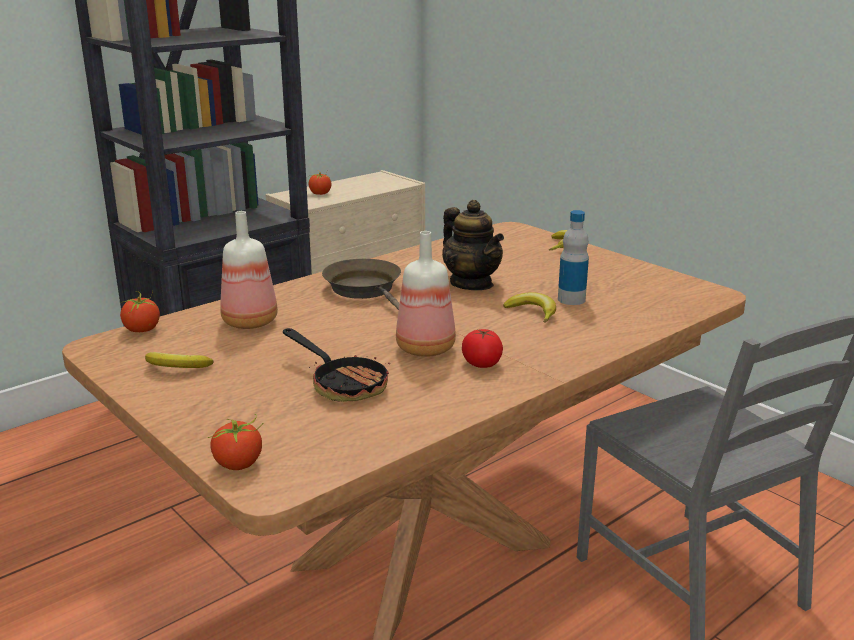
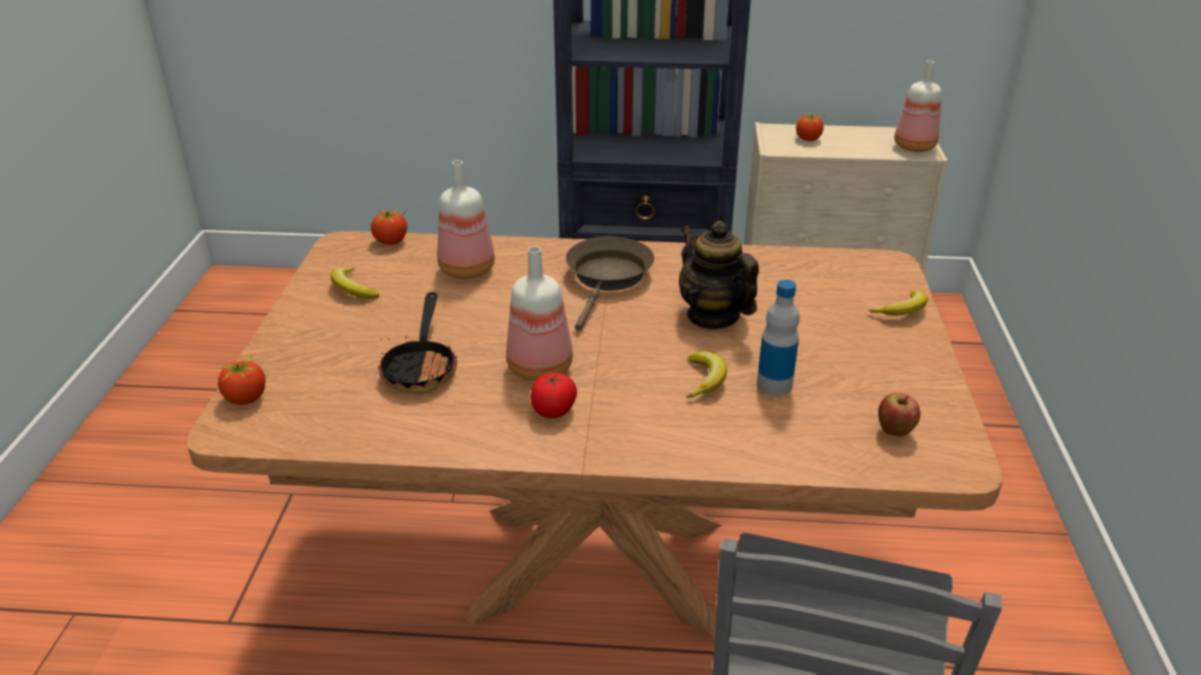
camera: 45 degrees right, 10 degrees up
teapot [442,200,504,290] -> teapot turned 135 degrees clockwise [679,221,759,329]
none -> apple [878,393,920,437]
none -> bottle [894,60,942,152]

